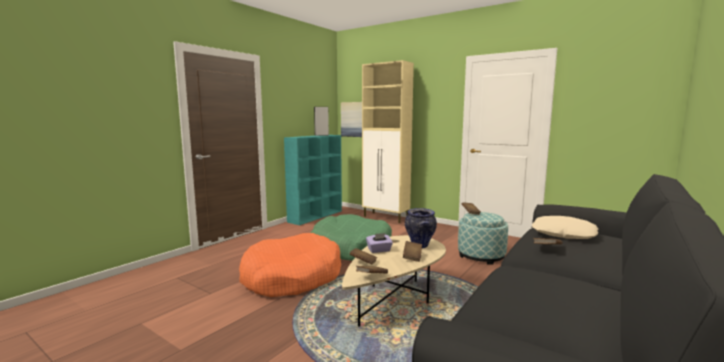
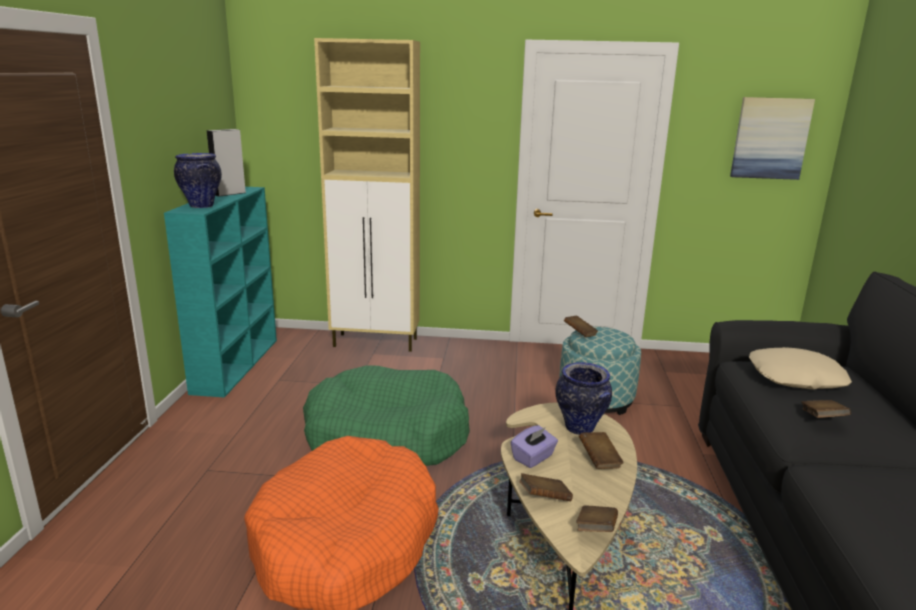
camera: 30 degrees left, 10 degrees up
picture [341,102,362,137] -> picture moved to [730,97,815,180]
none -> vase [174,153,222,208]

